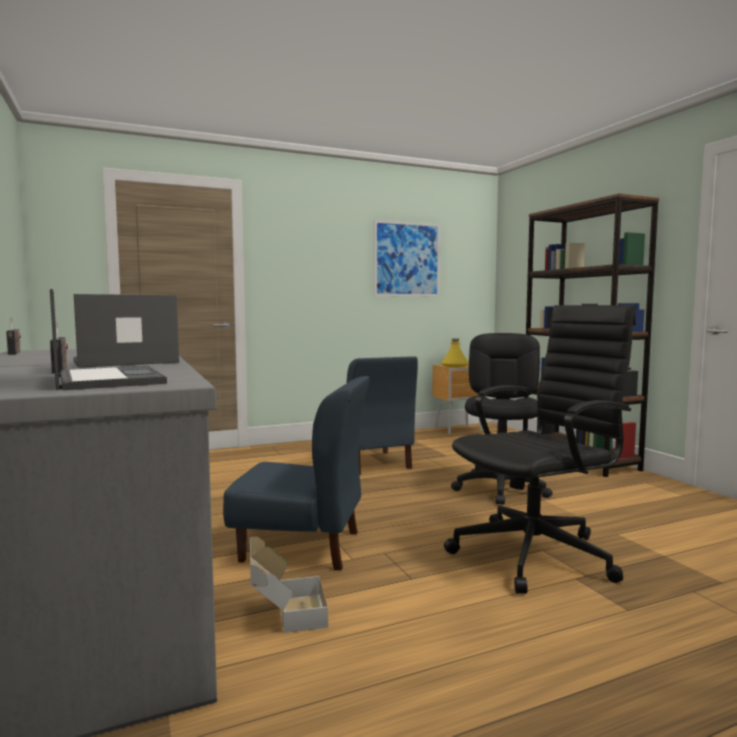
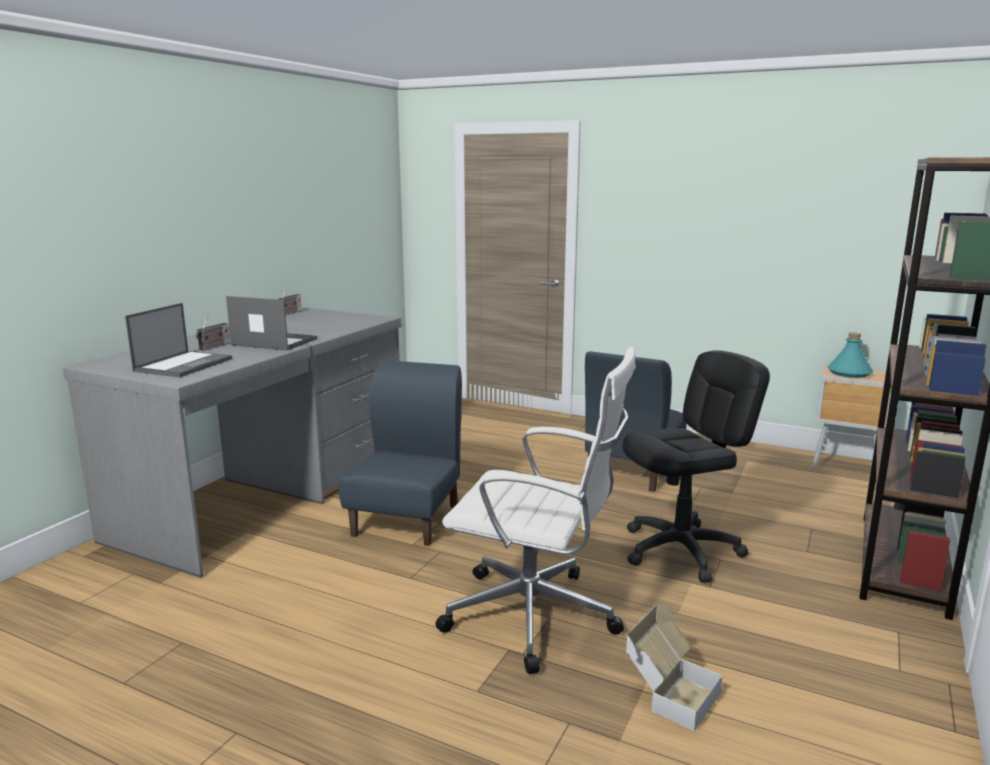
camera: 50 degrees right, 10 degrees up
blue chair [223,376,370,571] -> blue chair turned 135 degrees counterclockwise [339,360,462,546]
cardboard box [250,537,328,633] -> cardboard box moved to [626,605,722,731]
picture [374,220,440,297] -> none
yellow bottle [441,339,469,367] -> turquoise bottle [827,332,873,378]
black office chair [444,305,636,594] -> white office chair [435,347,636,674]

